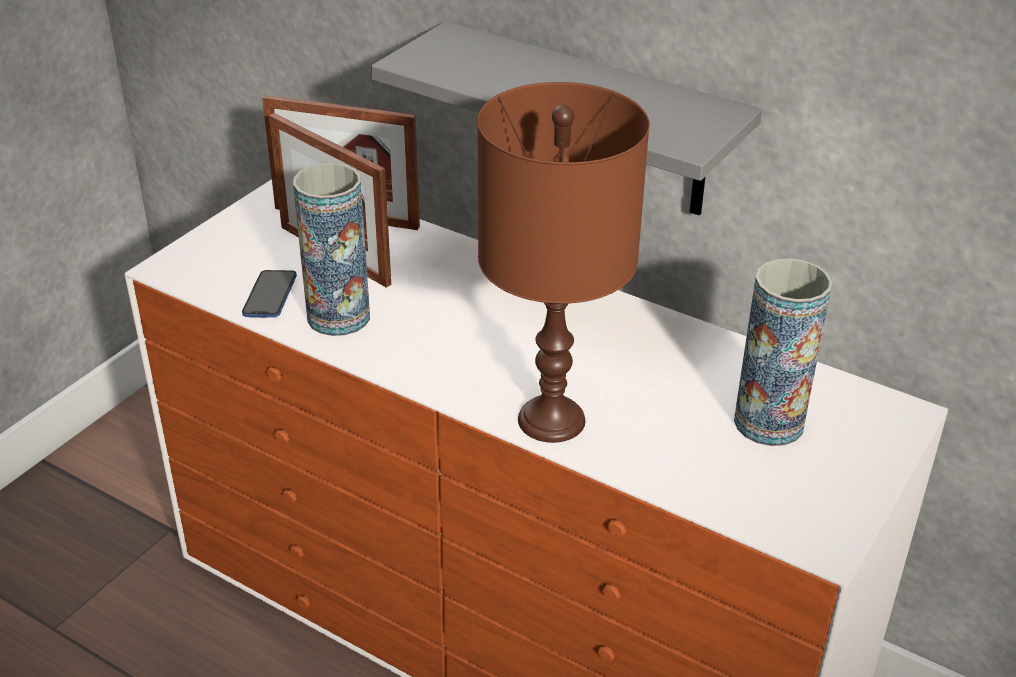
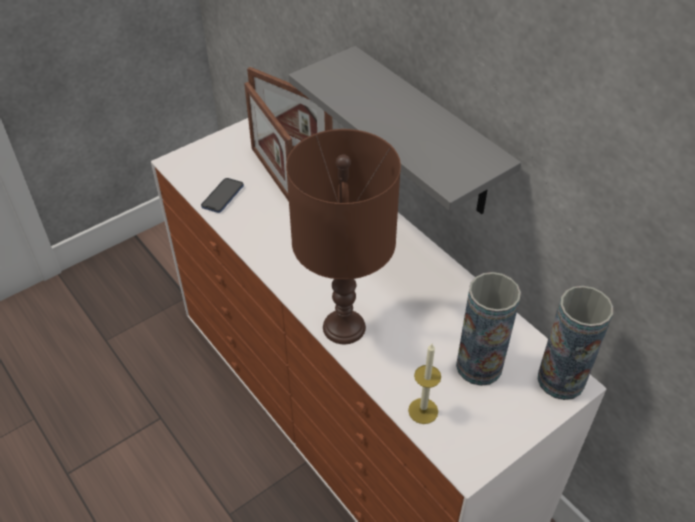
camera: 20 degrees right, 10 degrees up
vase [293,163,370,336] -> vase moved to [538,286,613,400]
none -> candle [408,344,441,424]

